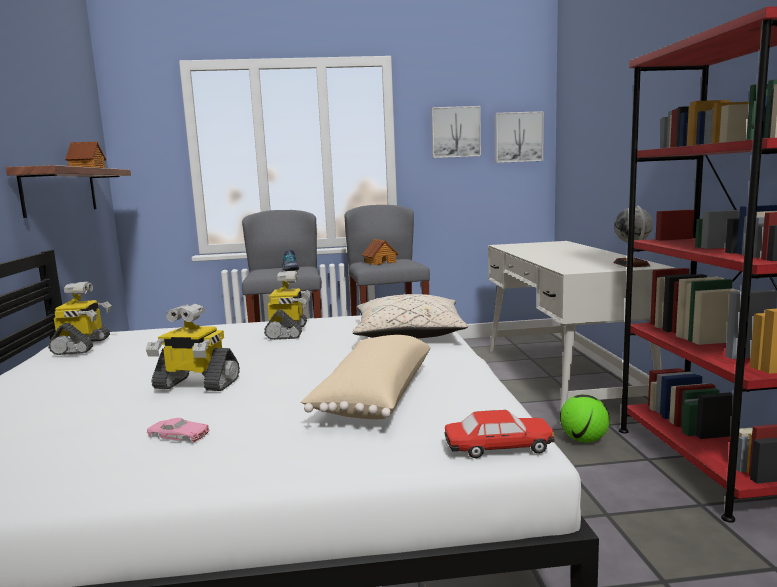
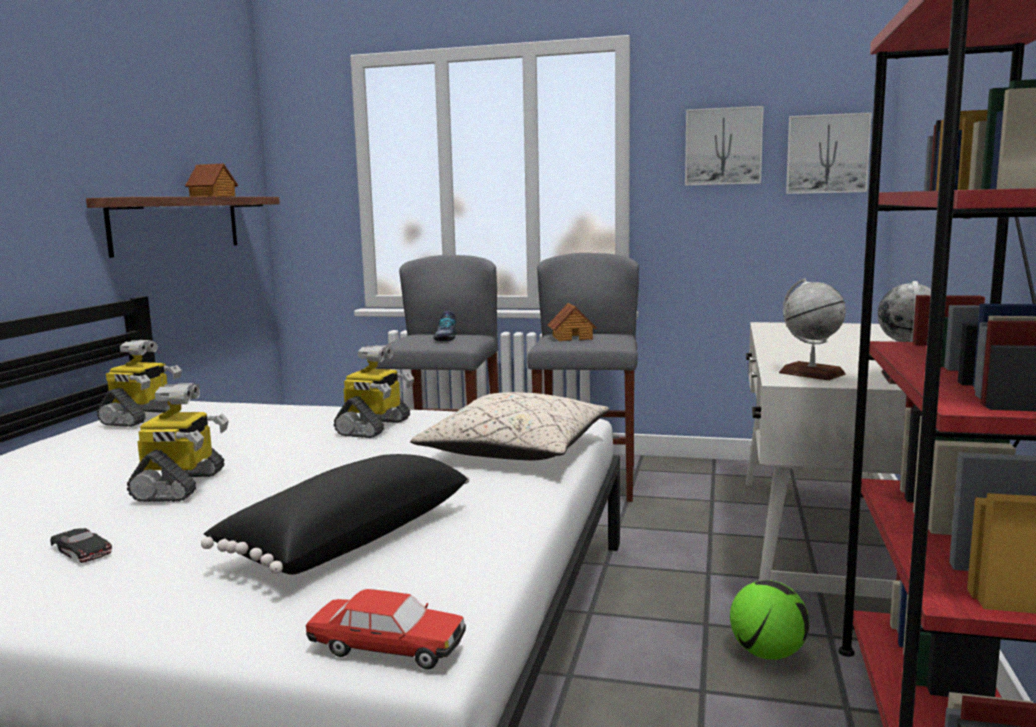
camera: 20 degrees right, 0 degrees up
toy robot [146,304,240,391] -> toy robot turned 120 degrees counterclockwise [127,383,229,502]
pink toy car [147,418,209,442] -> black toy car [50,528,112,563]
beige pillow [301,335,430,419] -> black pillow [201,454,469,575]
none -> globe [779,278,846,380]

